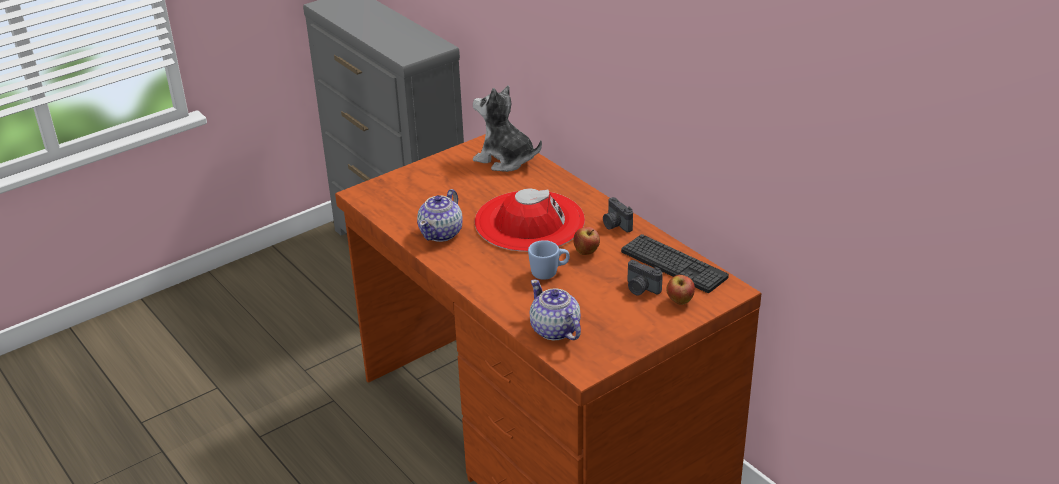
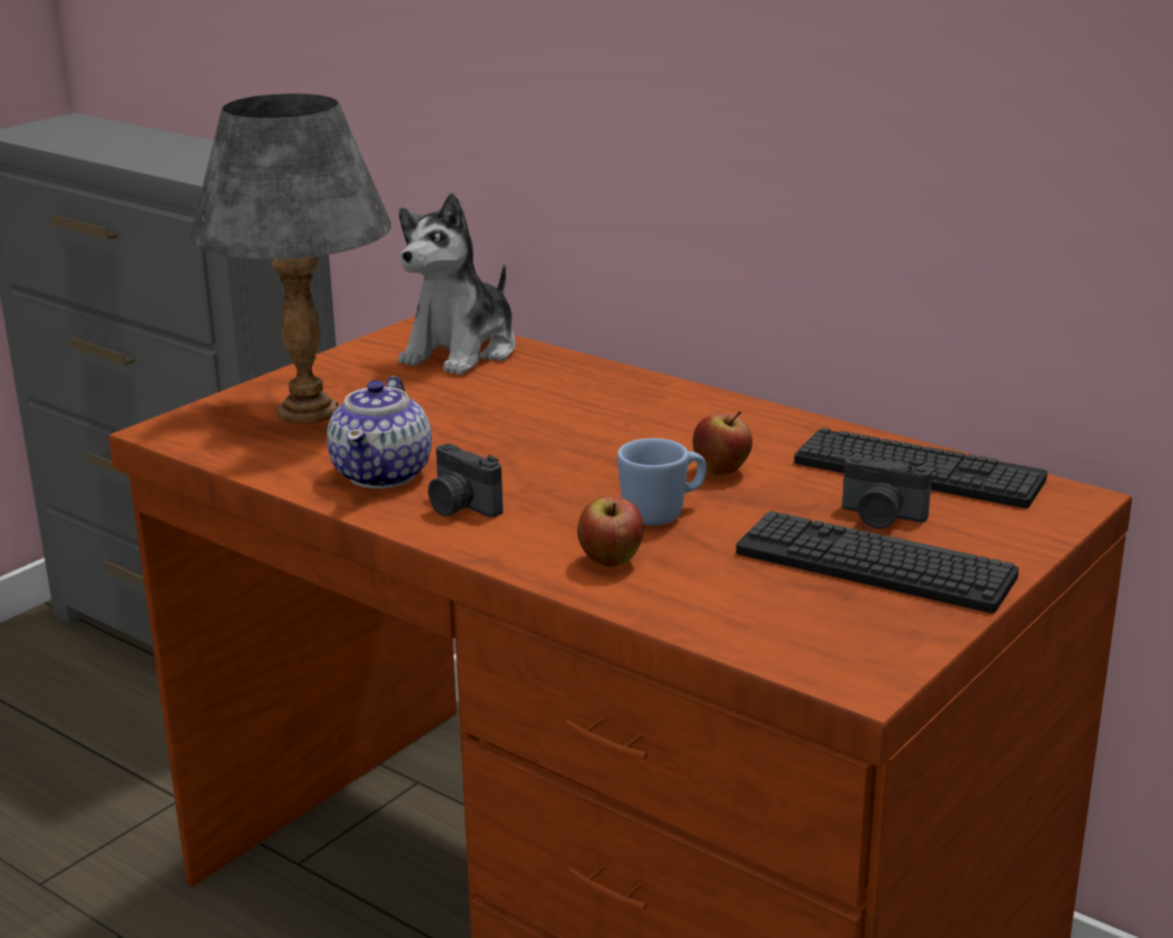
camera: 15 degrees left, 10 degrees down
plush toy [473,85,542,172] -> plush toy turned 75 degrees counterclockwise [398,193,516,375]
red hat [475,189,585,252] -> none
teapot [530,280,581,340] -> none
camera [603,197,633,233] -> camera moved to [428,444,503,517]
apple [666,275,695,305] -> apple moved to [577,496,644,567]
none -> grey table lamp [190,93,391,424]
none -> keyboard [736,511,1019,613]

